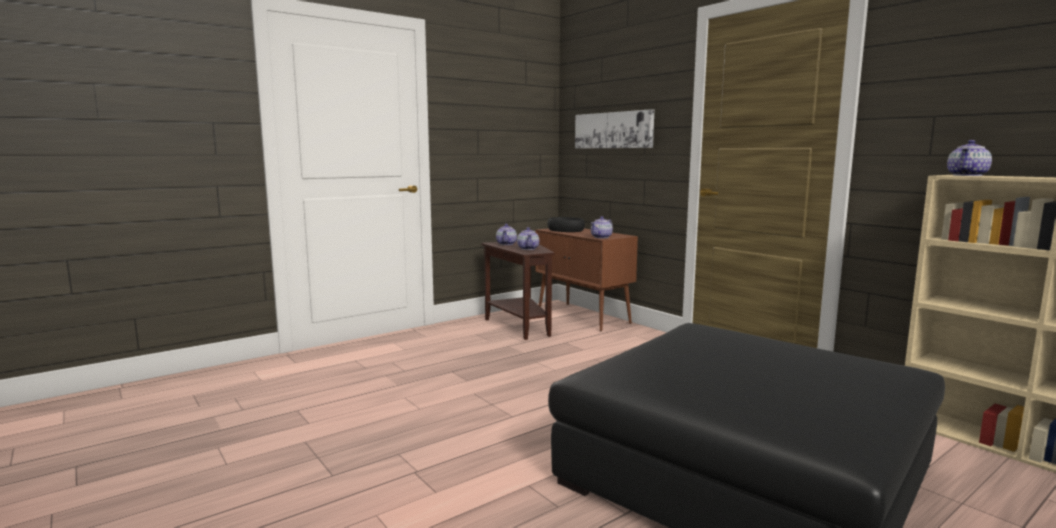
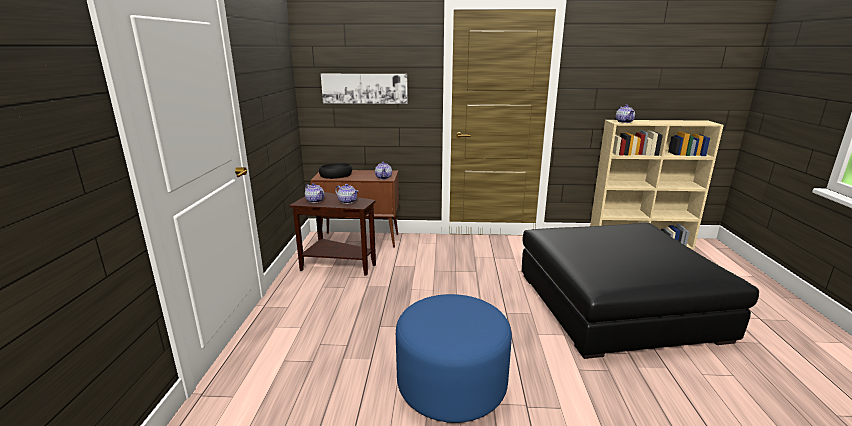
camera: 50 degrees left, 10 degrees up
none -> blue ottoman [396,294,512,423]

